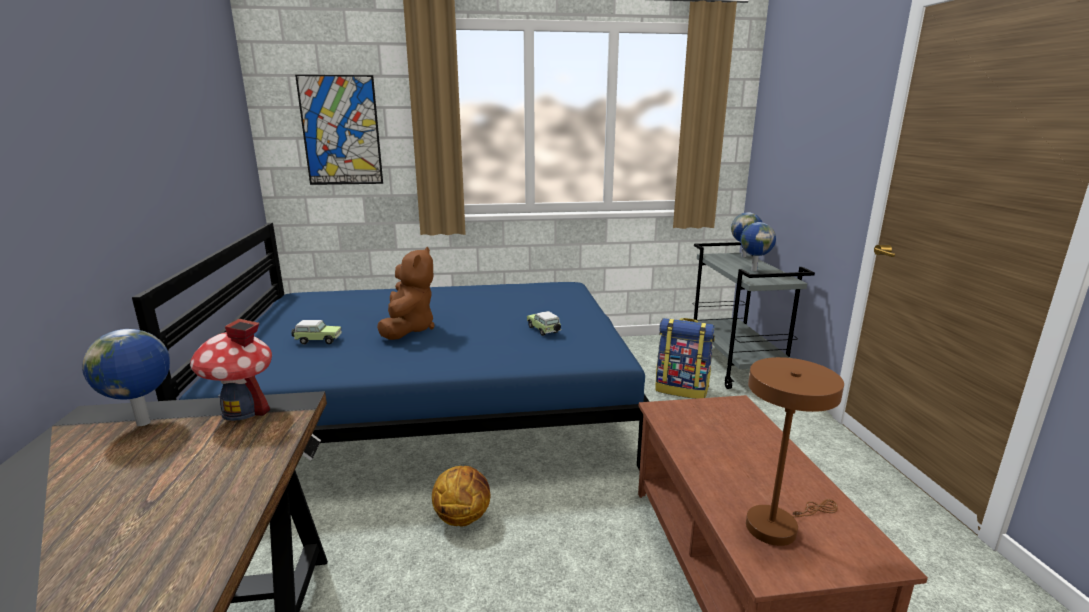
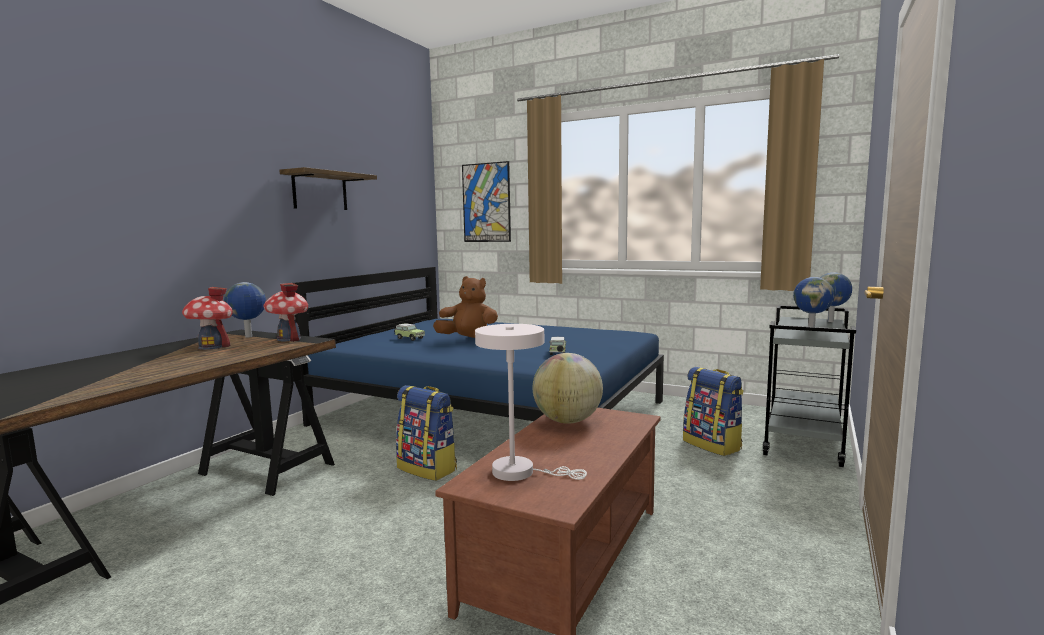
camera: 35 degrees right, 10 degrees down
brown plush toy [377,247,435,340] -> brown plush toy turned 105 degrees counterclockwise [433,276,498,338]
basketball [432,466,490,527] -> backpack [396,385,457,481]
brown table lamp [746,357,844,546] -> white table lamp [475,324,587,481]
none -> toy house [182,287,233,350]
none -> shelf [279,167,377,210]
none -> globe [533,353,603,424]

